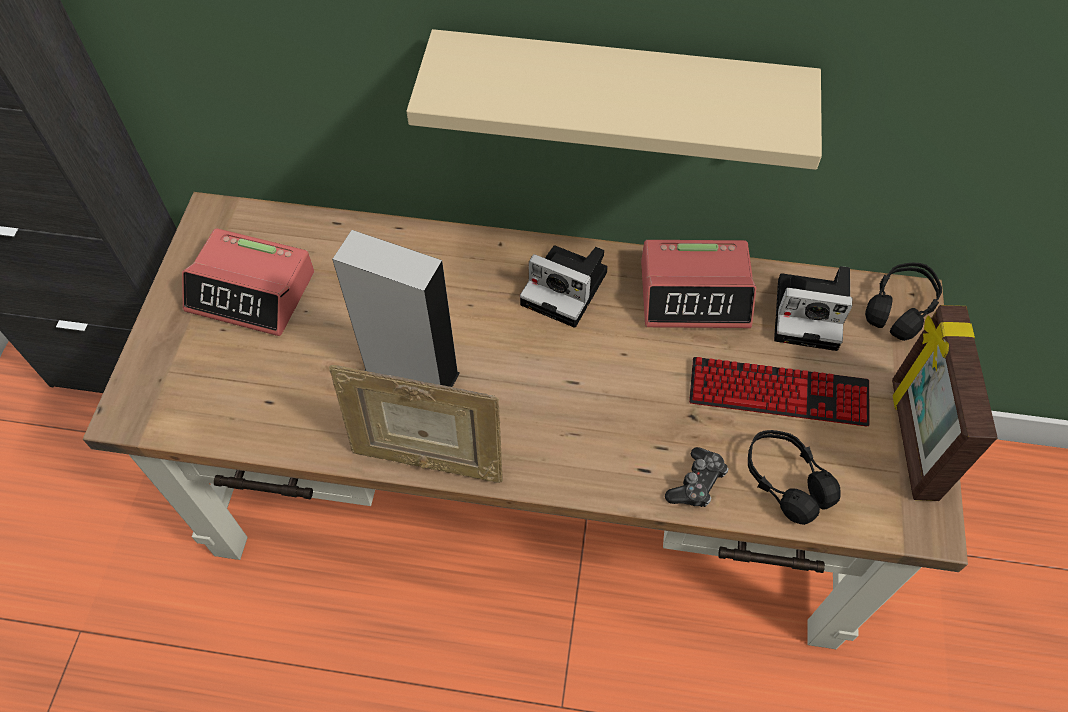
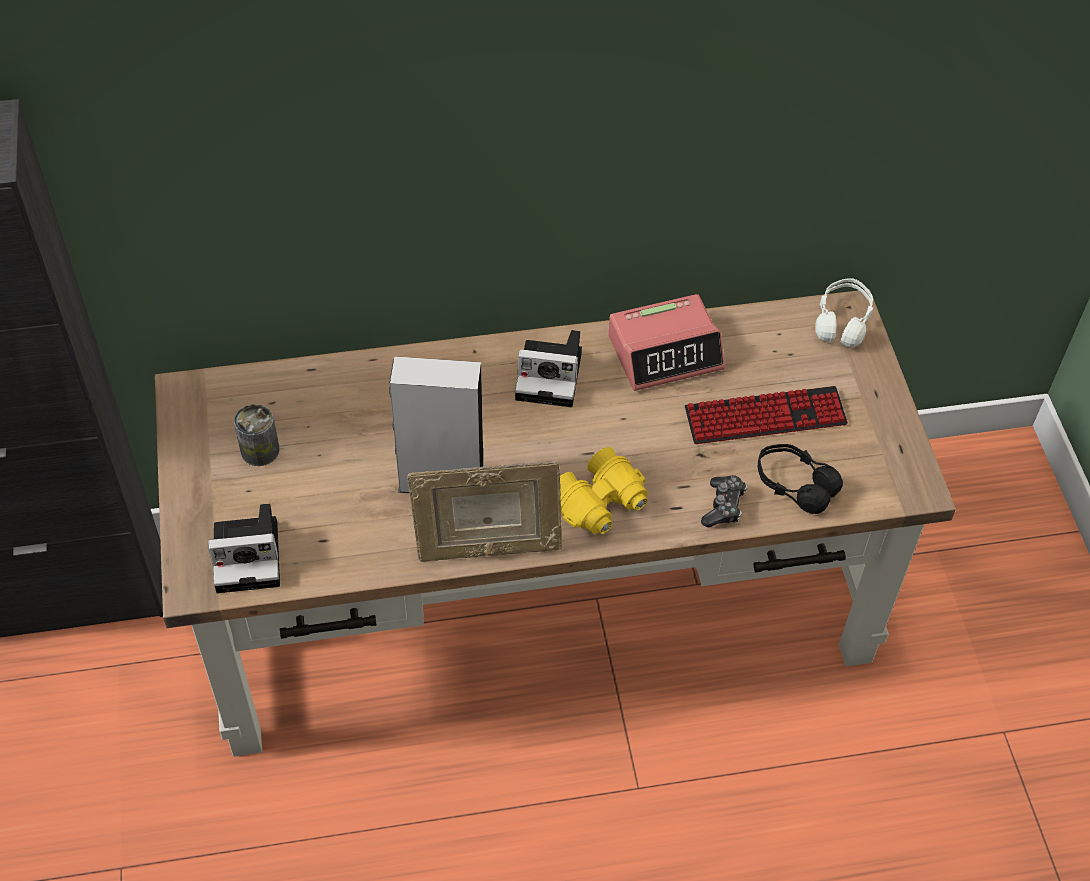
camera: 20 degrees left, 5 degrees down
alarm clock [182,228,314,336] -> can [234,404,280,466]
beige shelf [406,29,822,170] -> none
camera [774,266,852,351] -> camera moved to [208,504,280,593]
black headphones [865,263,942,341] -> white headphones [815,278,873,348]
picture frame [892,305,998,501] -> none
none -> yellow binoculars [560,447,648,534]

